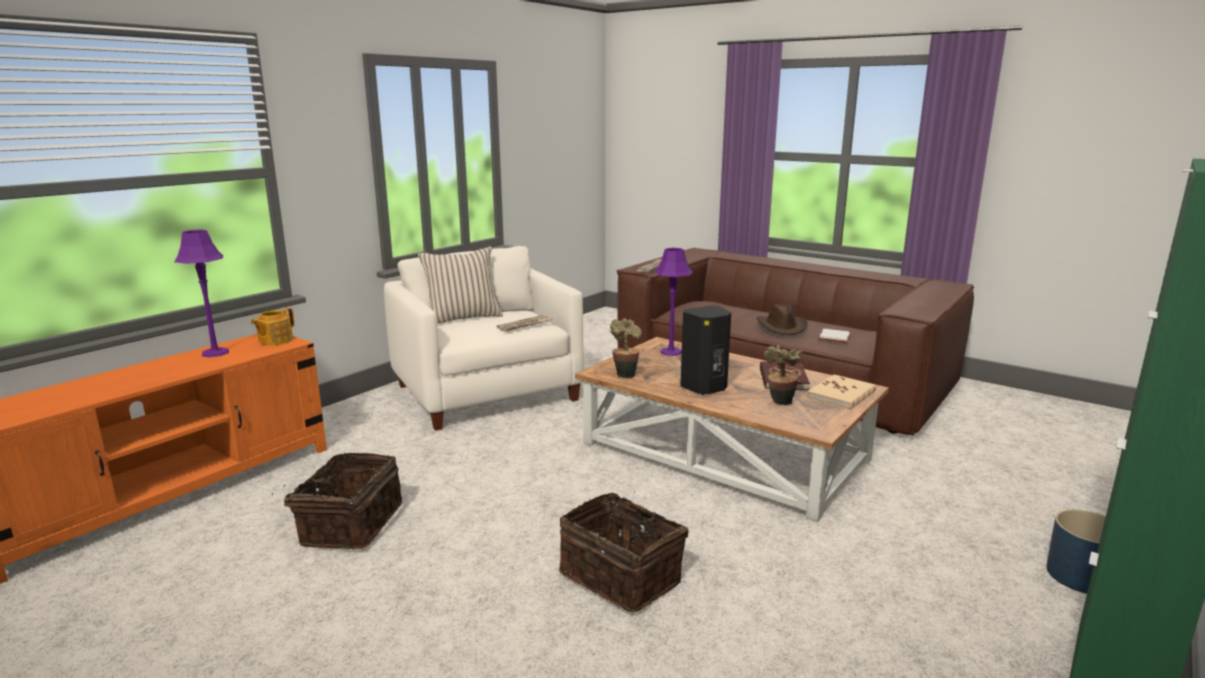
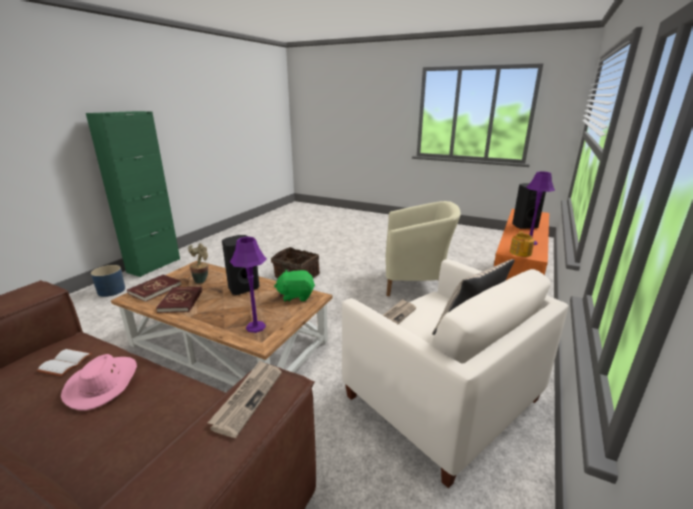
camera: 170 degrees right, 5 degrees up
basket [272,453,402,549] -> beige armchair [385,201,461,296]
potted plant [610,318,642,379] -> green plush toy [274,270,315,302]
brown hat [757,304,808,335] -> pink hat [61,354,137,411]
beige book [807,374,876,410] -> red book [127,275,181,302]
none -> black speaker [512,183,546,229]

